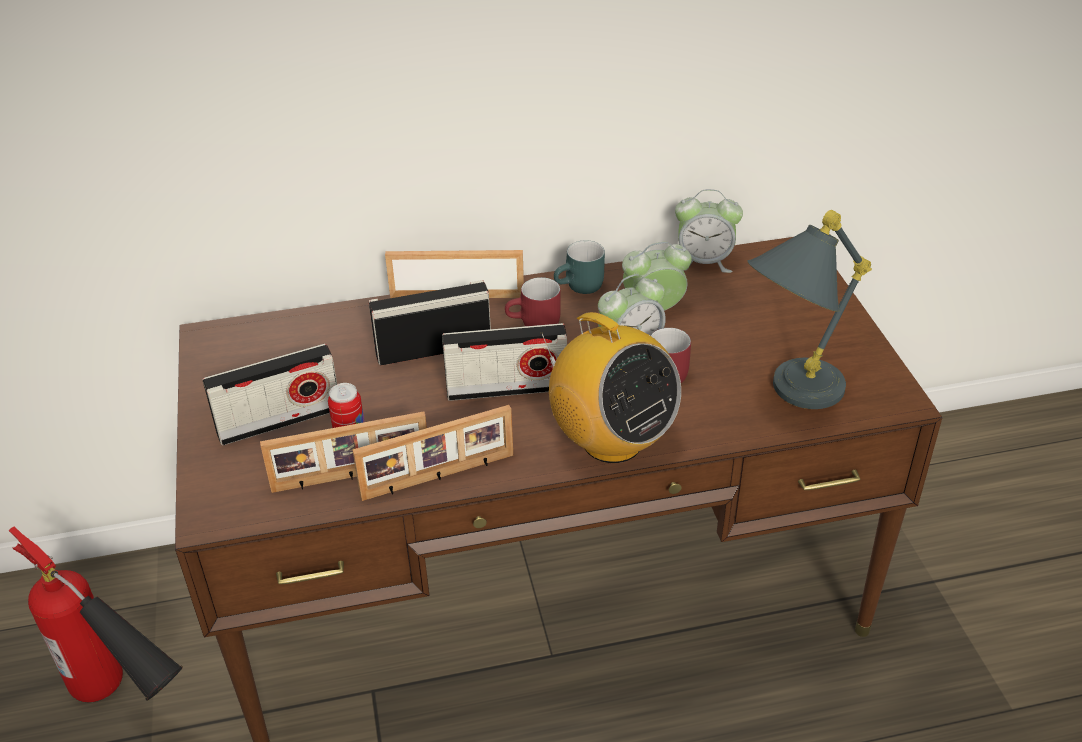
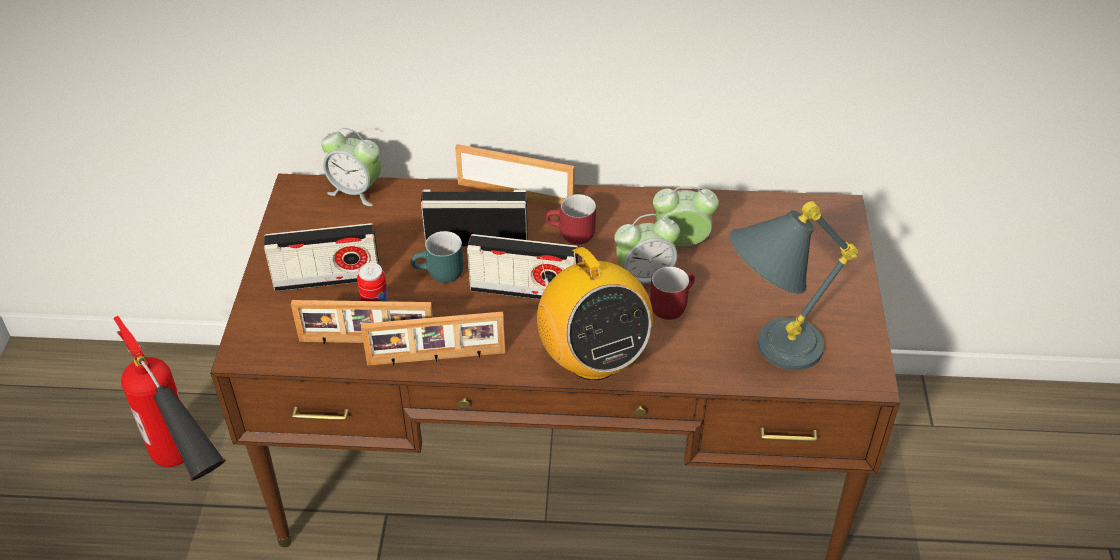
camera: 15 degrees right, 5 degrees up
turquoise mug [554,240,605,294] -> turquoise mug moved to [411,231,463,283]
alarm clock [675,189,743,273] -> alarm clock moved to [321,128,381,206]

